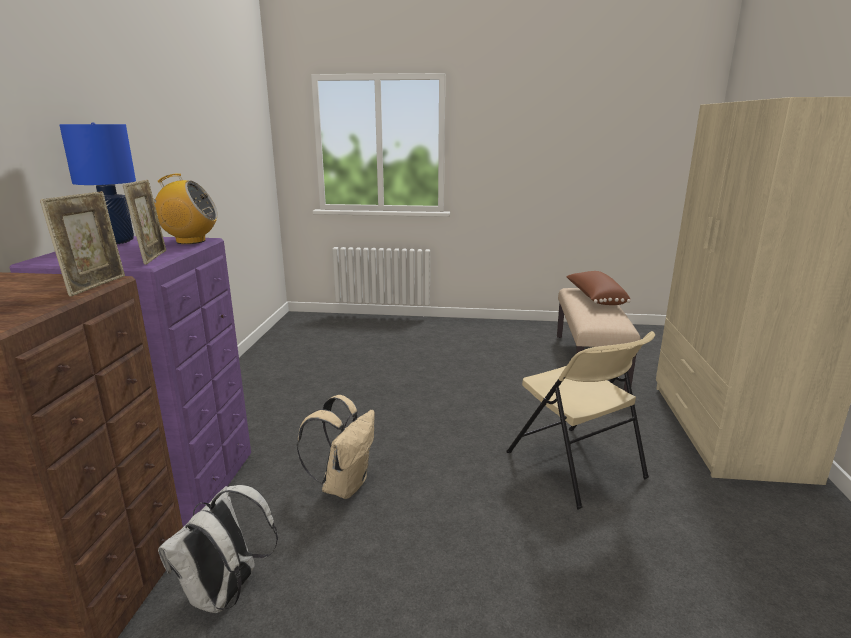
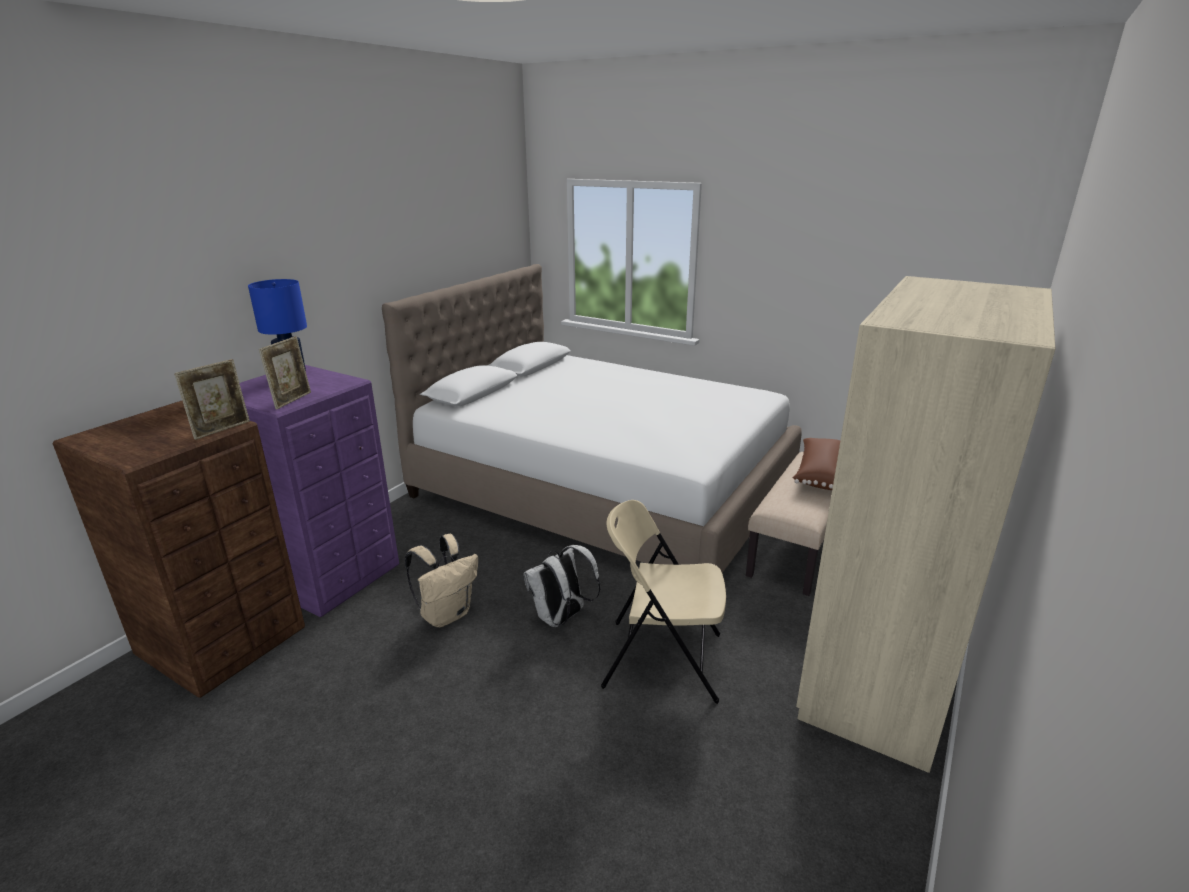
camera: 25 degrees right, 5 degrees up
radio [153,174,218,244] -> none
white backpack [158,485,278,613] -> white backpack moved to [523,545,600,627]
beige chair [506,331,655,510] -> beige chair turned 105 degrees clockwise [601,500,726,704]
none -> white bed [382,264,802,573]

